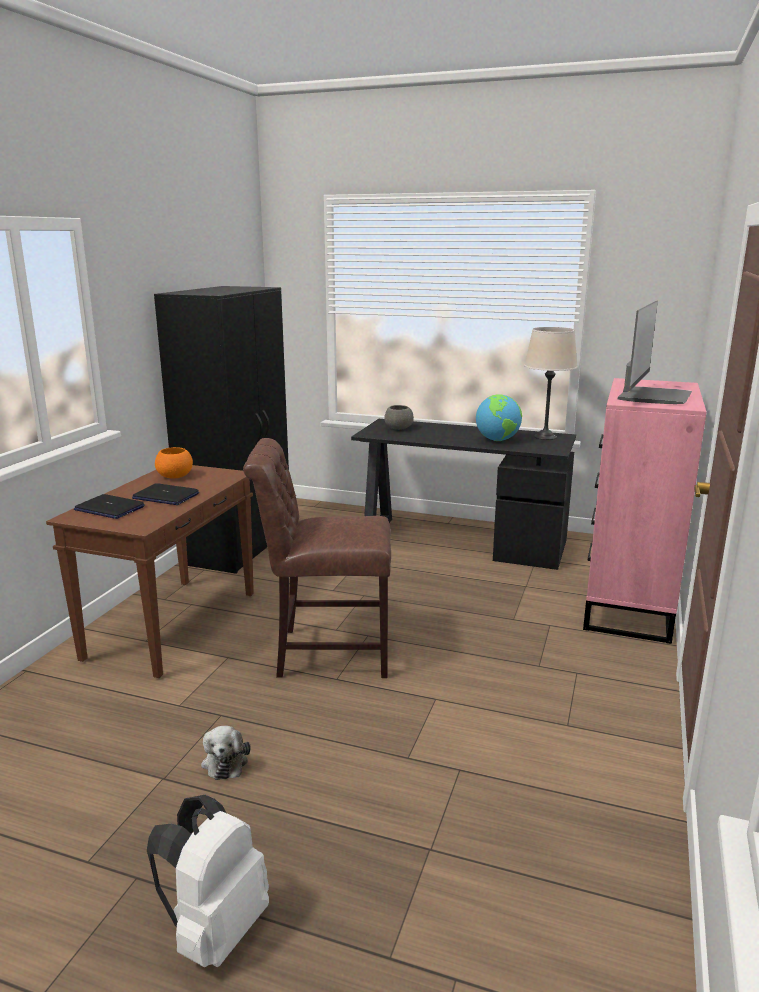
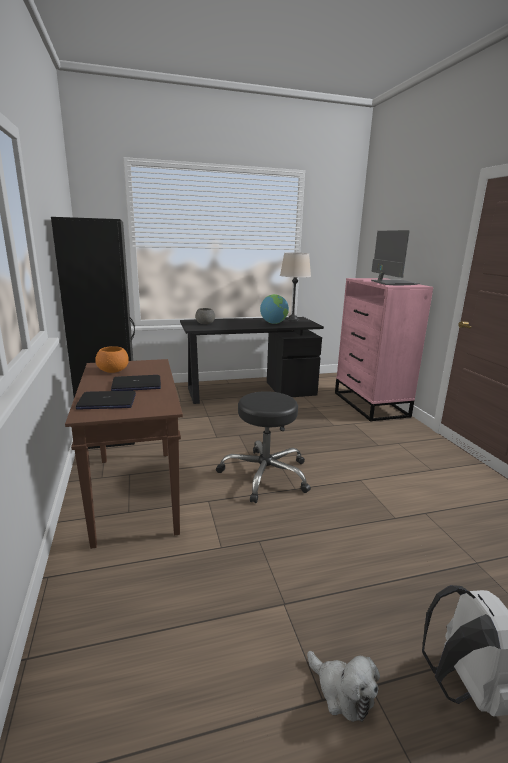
camera: 35 degrees left, 0 degrees up
plush toy [201,726,250,780] -> plush toy moved to [307,651,380,722]
brown chair [243,438,391,678] -> black stool [216,391,311,503]

